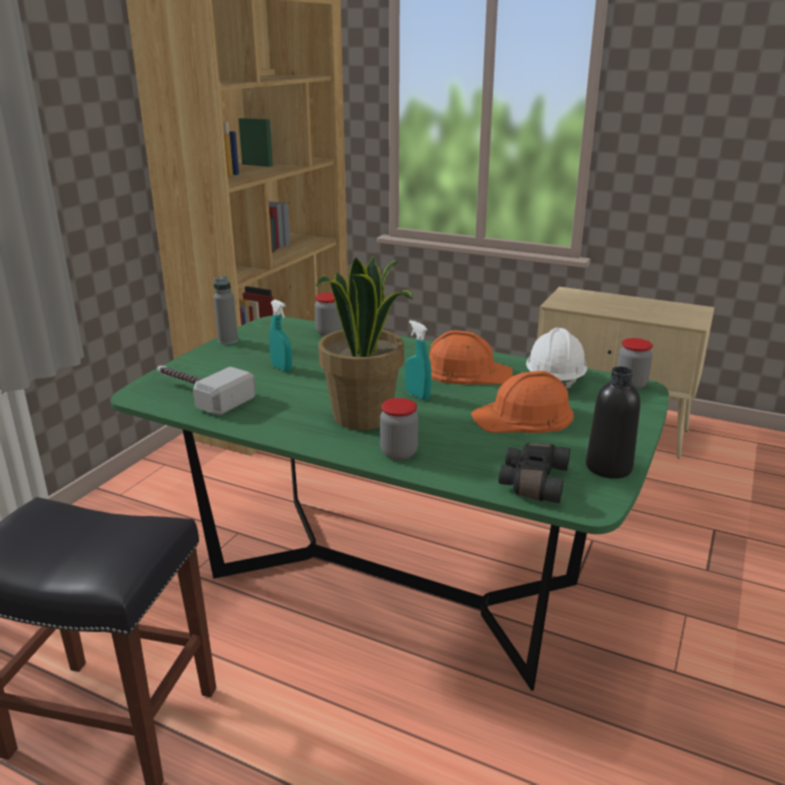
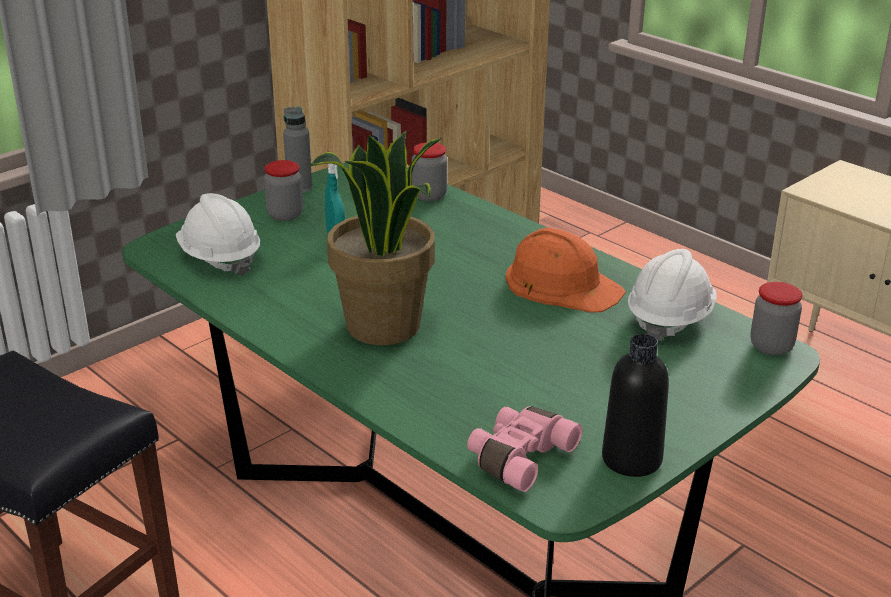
camera: 20 degrees right, 5 degrees up
hammer [157,366,256,415] -> white hard hat [176,193,260,276]
jar [380,398,418,460] -> jar moved to [264,160,303,221]
turquoise spray bottle [405,320,431,400] -> none
orange hard hat [471,371,573,433] -> none
black binoculars [499,443,570,503] -> pink binoculars [467,406,582,492]

